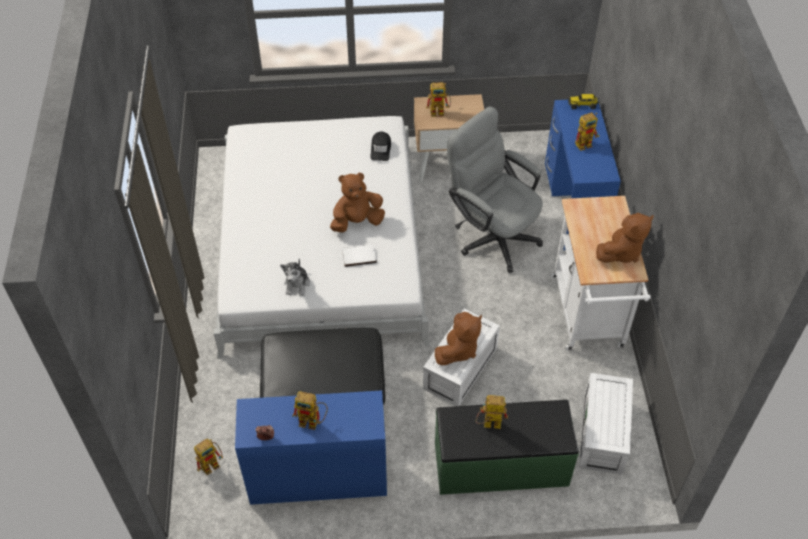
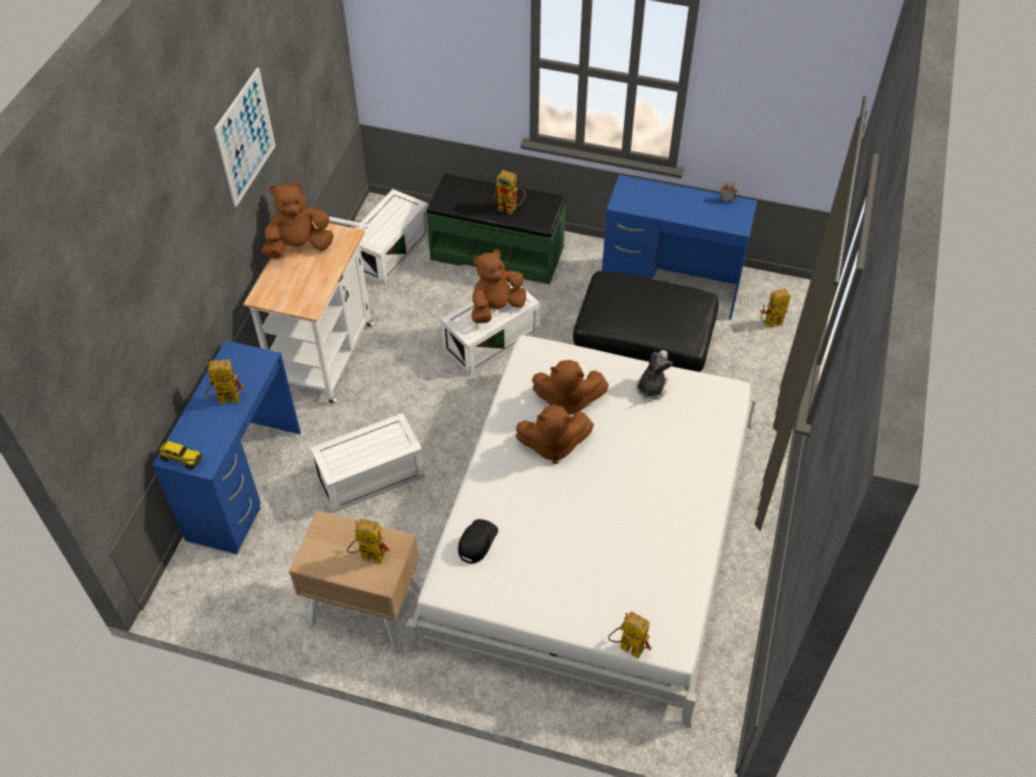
camera: 160 degrees left, 0 degrees up
toy robot [292,391,328,430] -> toy robot moved to [608,612,652,659]
white book [342,245,377,267] -> brown plush toy [532,360,609,416]
grey office chair [447,107,543,273] -> white storage box [310,413,425,513]
none -> picture [214,68,275,207]

